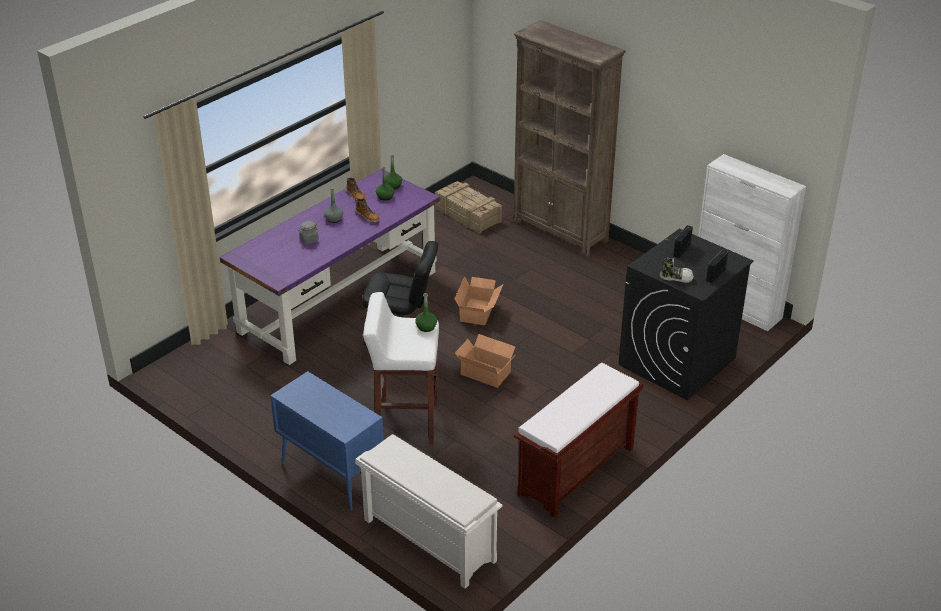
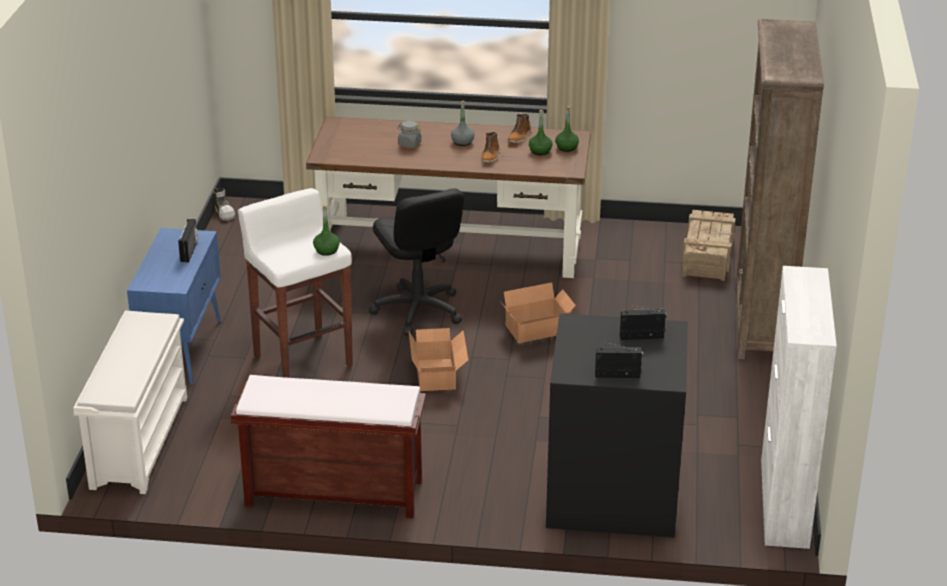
camera: 55 degrees right, 5 degrees down
purple desk [219,169,440,365] -> brown desk [306,117,591,278]
shoe [660,258,694,283] -> shoe moved to [213,188,235,221]
none -> radio [178,219,198,262]

